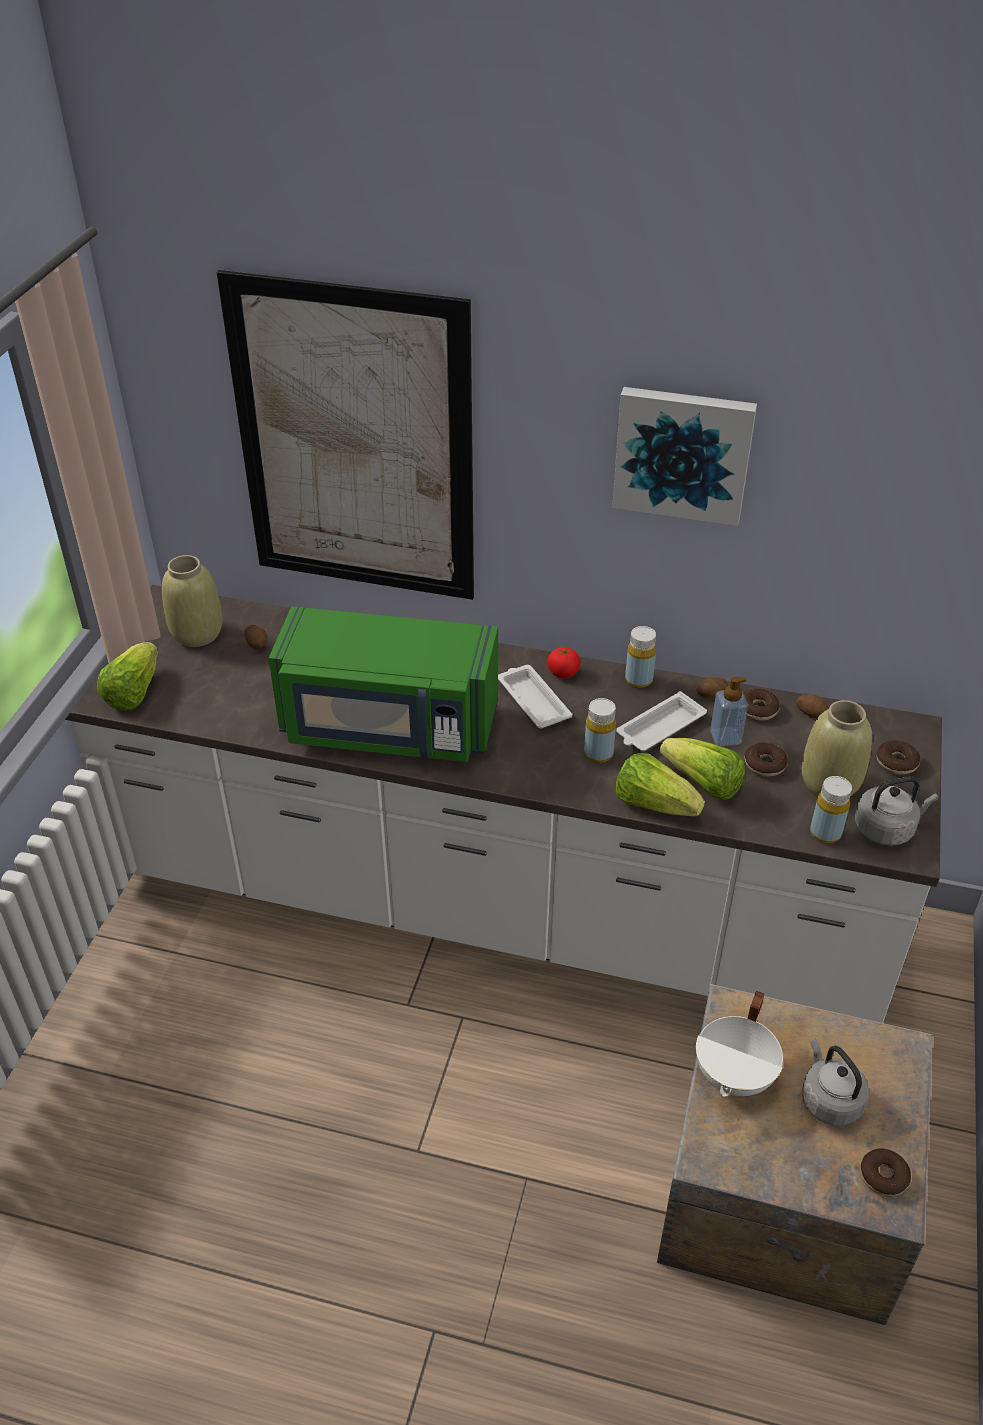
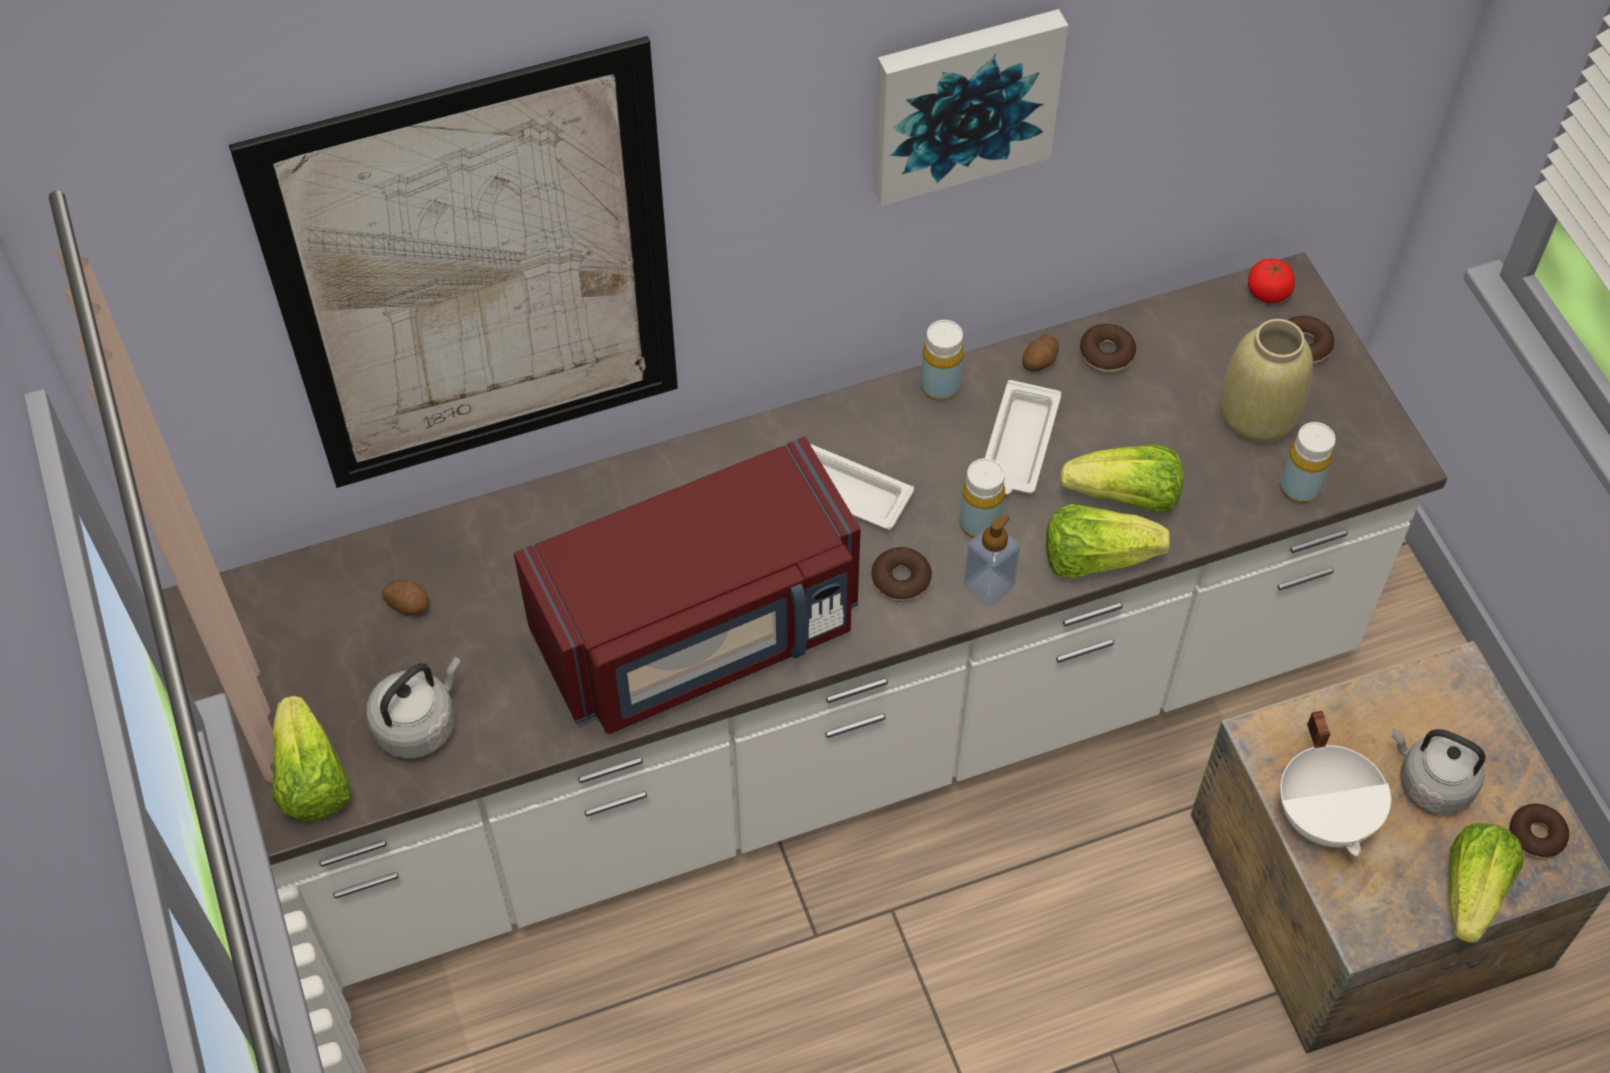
camera: 35 degrees left, 15 degrees up
beige vase [162,555,222,647] -> none
green microwave [269,606,498,762] -> red microwave [514,437,861,734]
tomato [547,647,581,678] -> tomato moved to [1248,258,1295,303]
soap dispenser [710,677,748,746] -> soap dispenser moved to [964,514,1020,605]
donut [744,743,788,776] -> donut moved to [871,547,932,602]
potato [796,693,828,718] -> none
grey kettle [855,776,938,846] -> grey kettle moved to [366,657,462,759]
none -> lettuce [1449,823,1524,943]

